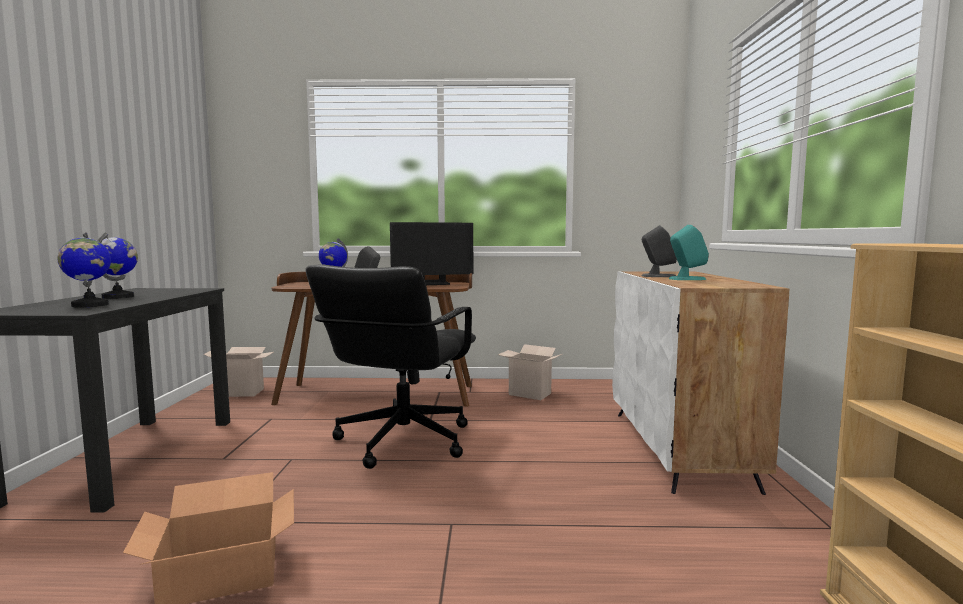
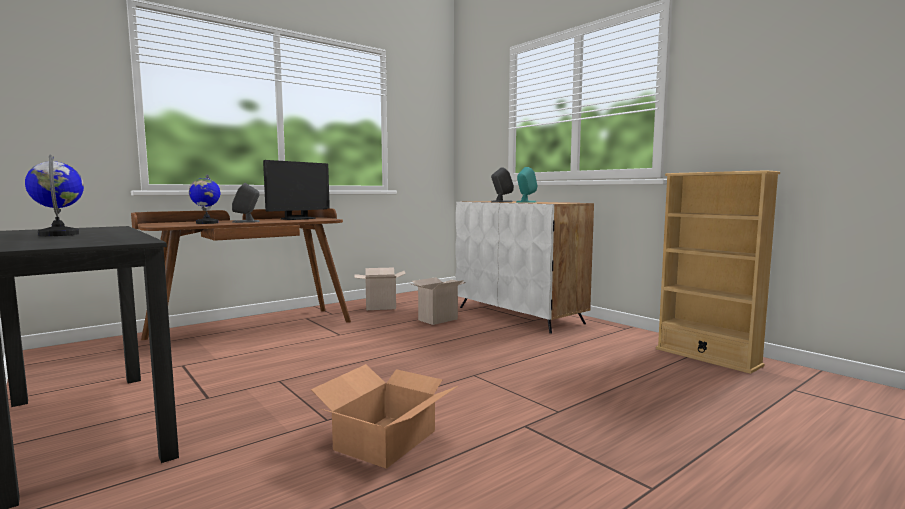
camera: 40 degrees left, 0 degrees up
globe [57,232,111,307] -> none
cardboard box [203,347,274,397] -> cardboard box moved to [409,277,466,325]
black office chair [305,264,476,469] -> none

